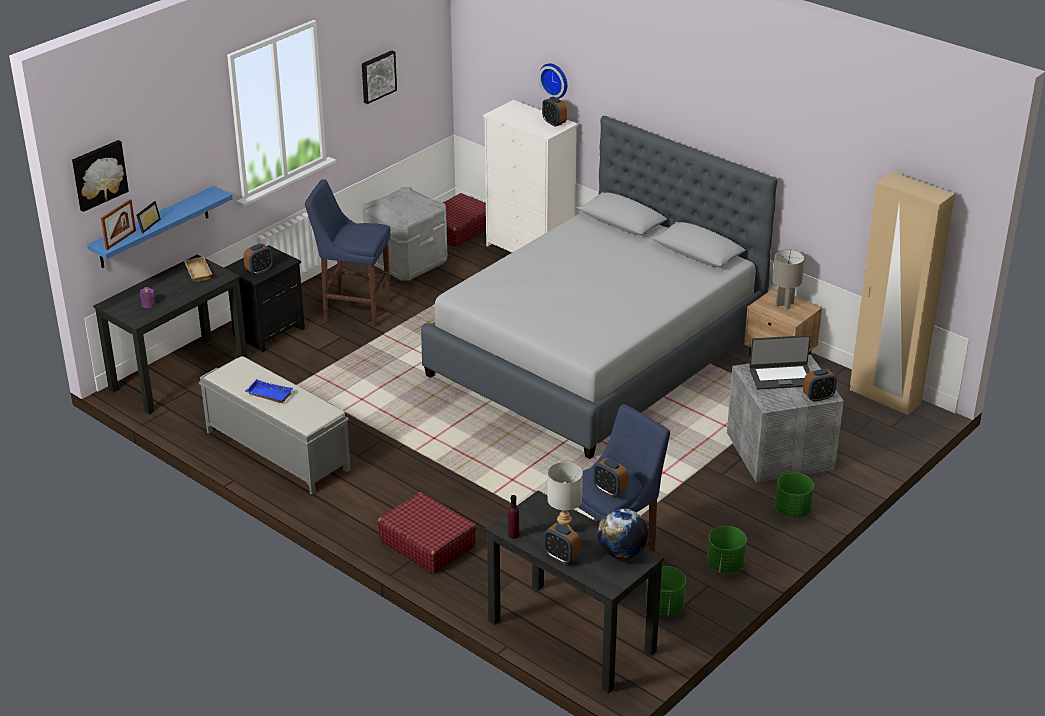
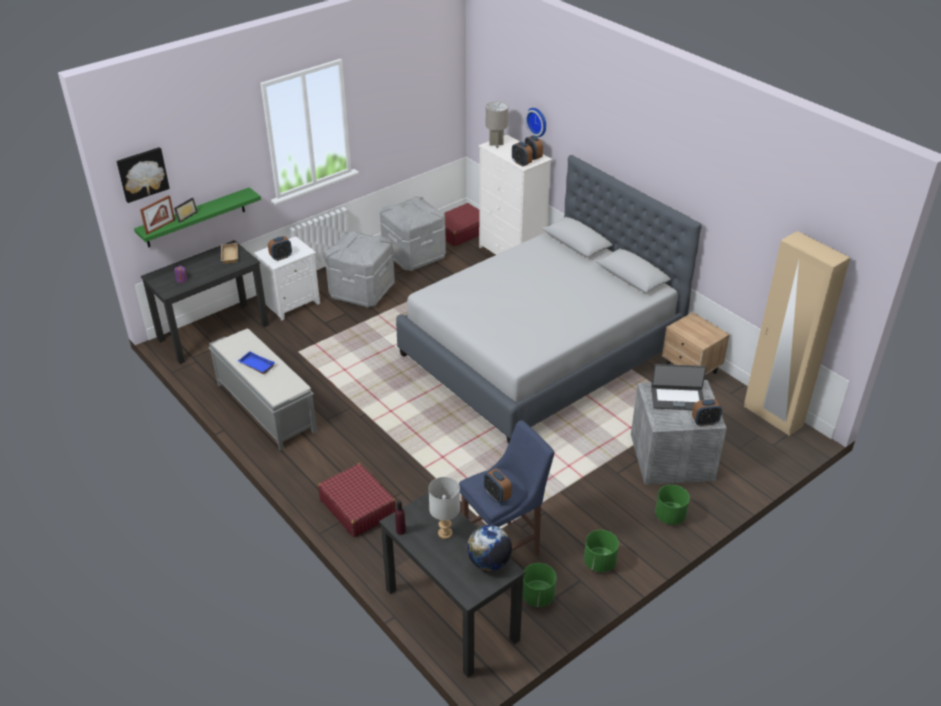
camera: 10 degrees right, 5 degrees up
blue shelf [87,186,233,268] -> green shelf [134,187,261,247]
black nightstand [224,245,305,353] -> white nightstand [254,236,320,321]
blue stool [305,179,391,327] -> grey storage box [325,230,395,308]
picture [362,50,397,104] -> none
alarm clock [544,523,580,564] -> alarm clock moved to [512,142,533,166]
grey table lamp [772,249,805,310] -> grey table lamp moved to [486,102,508,148]

